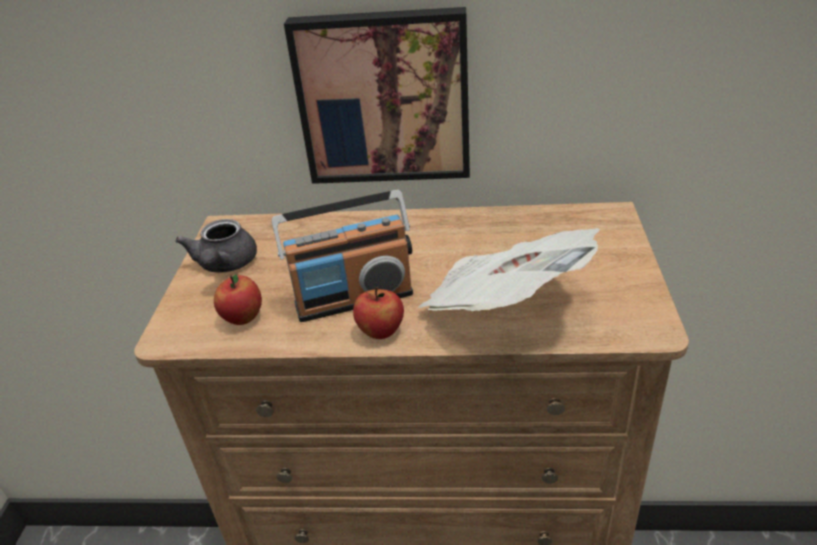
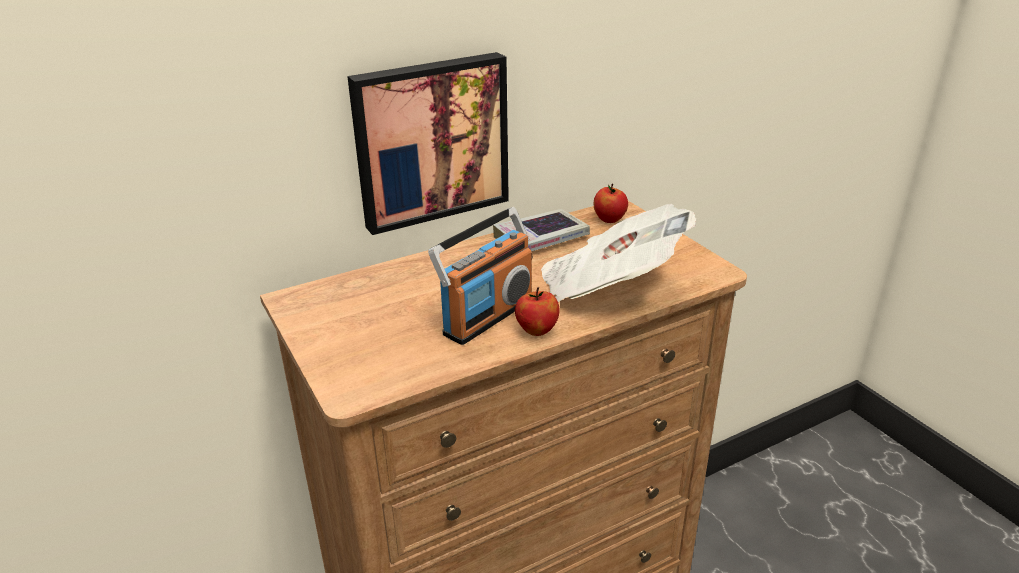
camera: 35 degrees left, 5 degrees down
grey teapot [175,219,257,273] -> none
apple [214,274,262,325] -> apple moved to [594,183,628,223]
none -> book [493,209,590,251]

